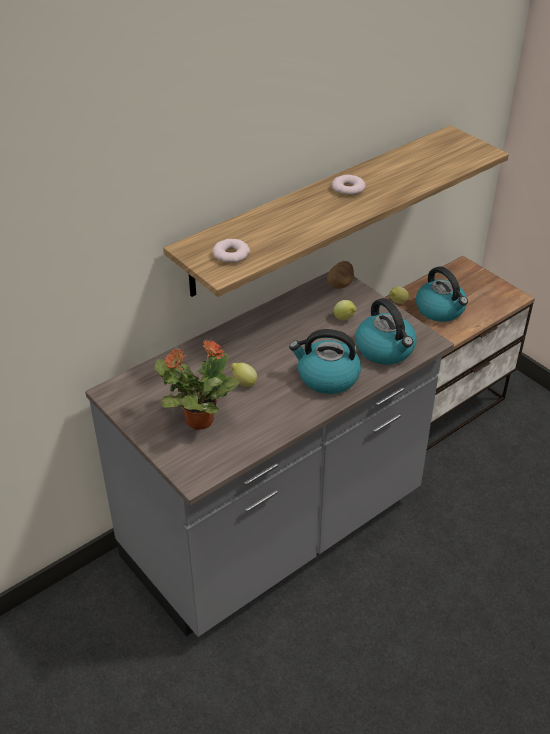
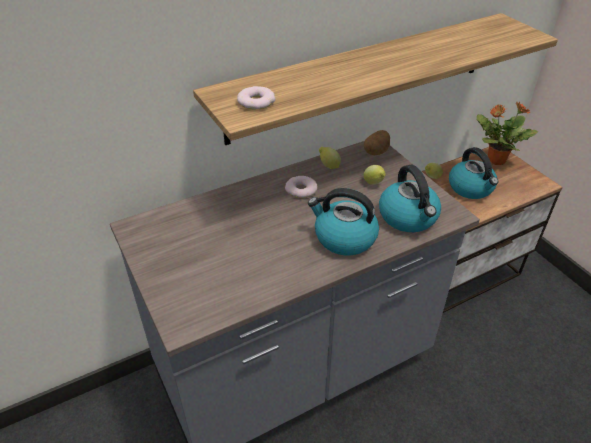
camera: 10 degrees right, 0 degrees up
potted plant [154,339,240,430] -> potted plant moved to [477,102,538,165]
lemon [231,363,257,387] -> lemon moved to [319,147,341,169]
donut [332,175,366,196] -> donut moved to [285,176,317,198]

